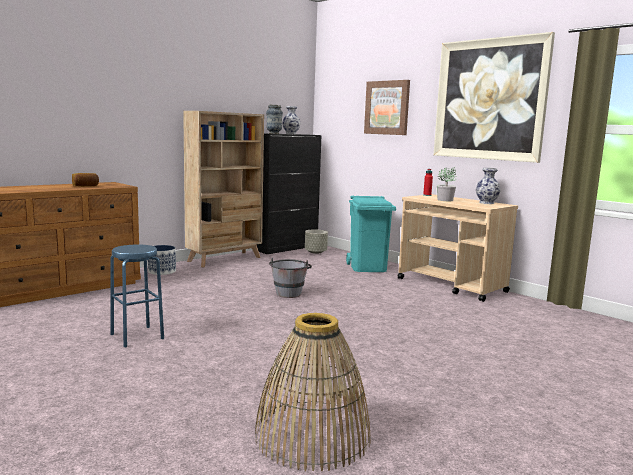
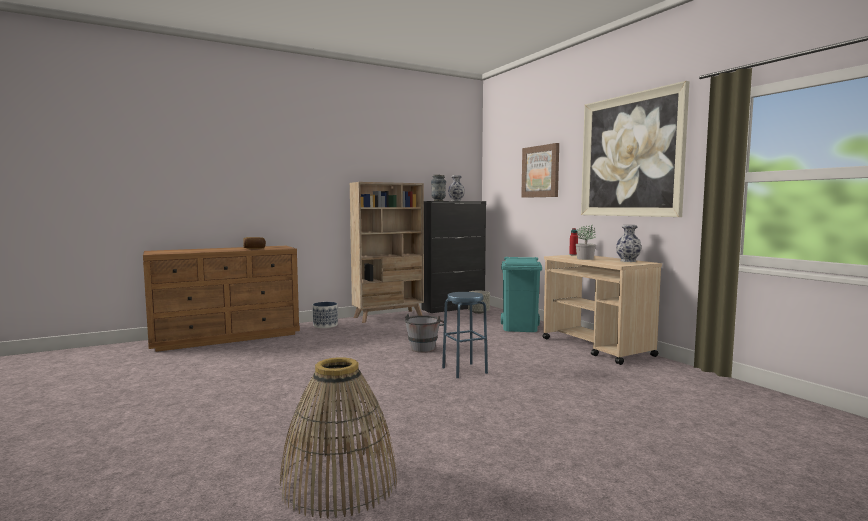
camera: 15 degrees right, 5 degrees down
blue stool [110,244,164,347] -> blue stool moved to [442,292,488,378]

